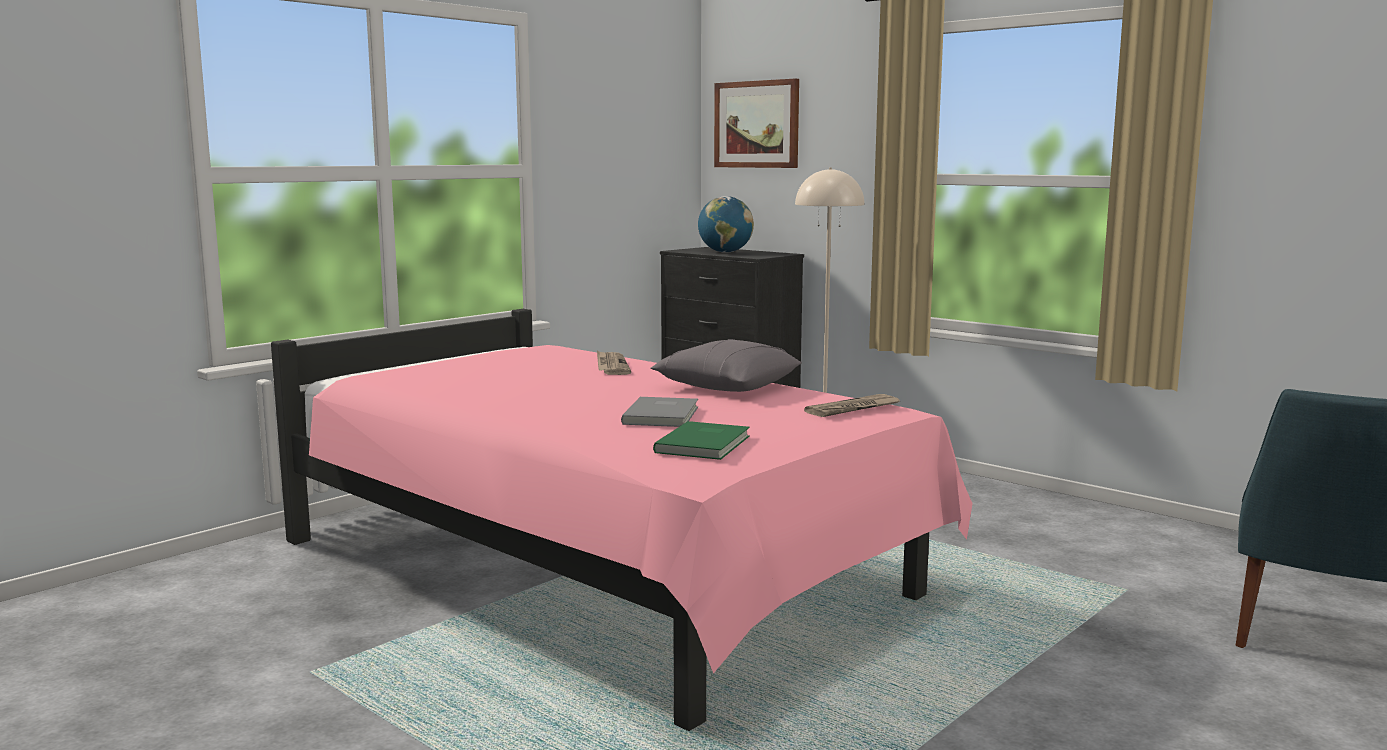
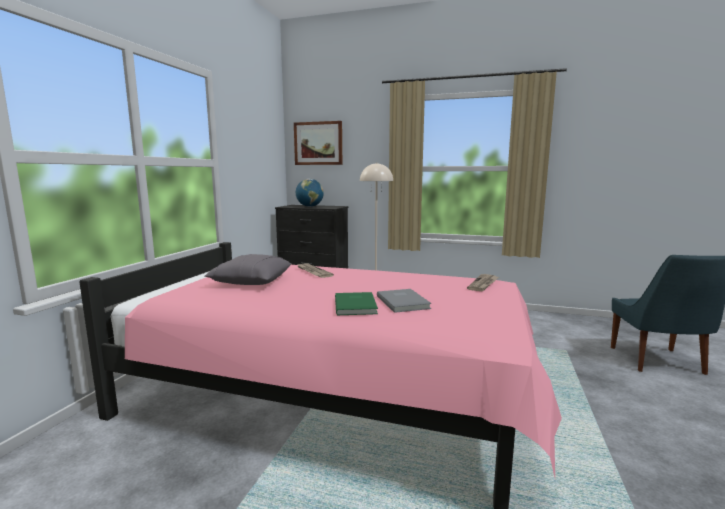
camera: 25 degrees left, 0 degrees up
grey pillow [650,339,802,392] -> grey pillow moved to [204,254,292,285]
green book [653,421,750,460] -> green book moved to [335,292,378,315]

